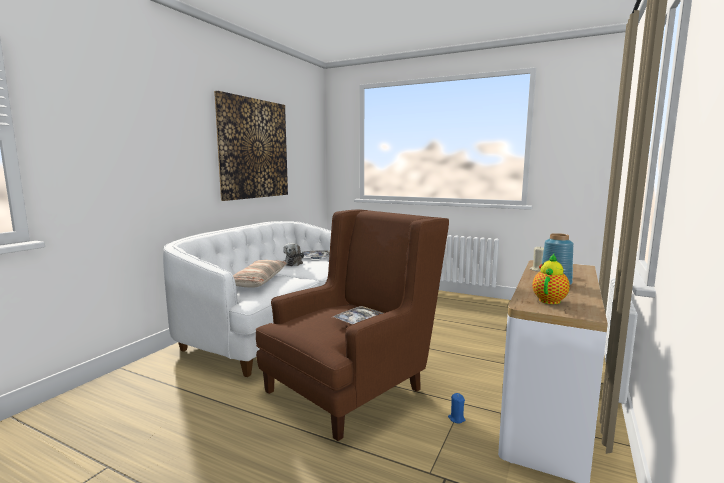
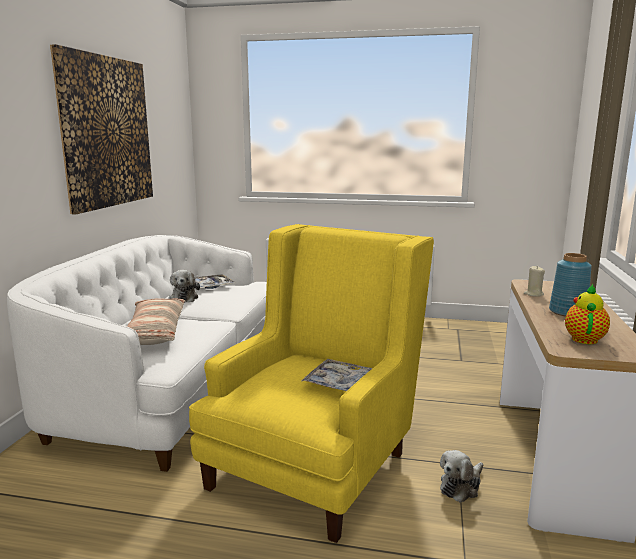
camera: 15 degrees left, 5 degrees up
brown armchair [256,209,449,441] -> yellow armchair [189,224,434,543]
blue candle [448,393,465,423] -> plush toy [440,450,483,503]

